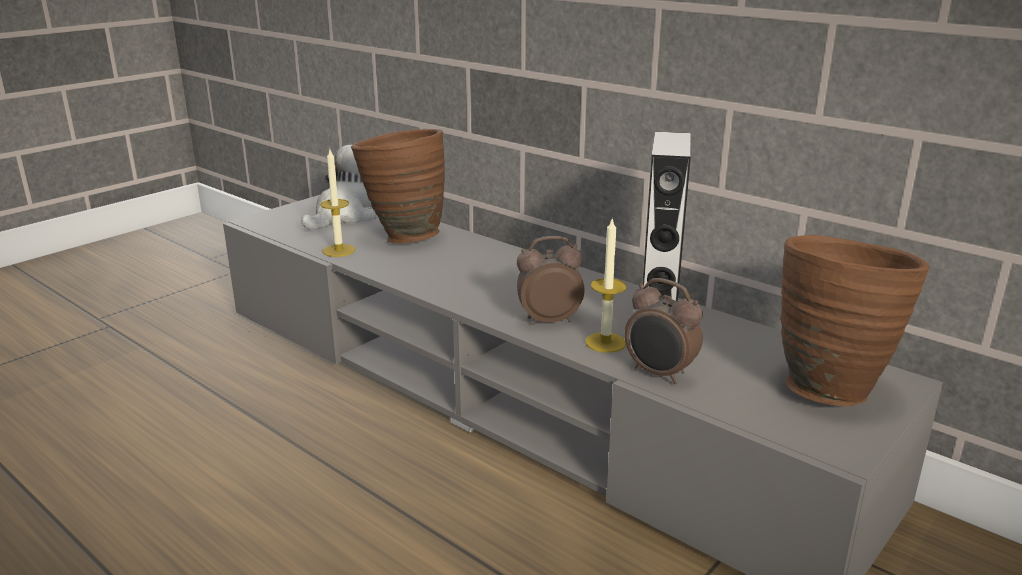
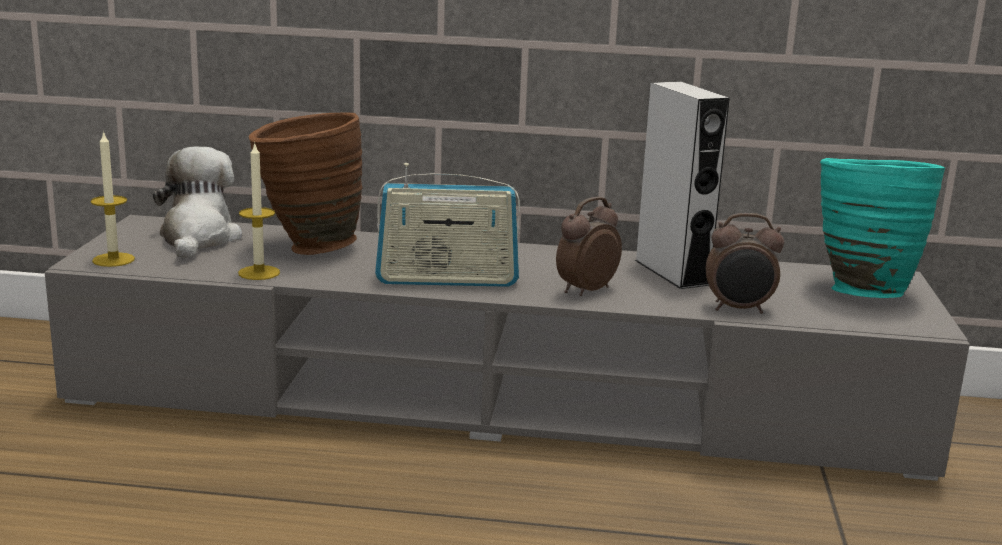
camera: 35 degrees left, 5 degrees down
candle [585,218,627,353] -> candle moved to [90,131,135,267]
brown vase [781,235,930,406] -> turquoise vase [820,158,945,298]
none -> radio [375,163,520,287]

